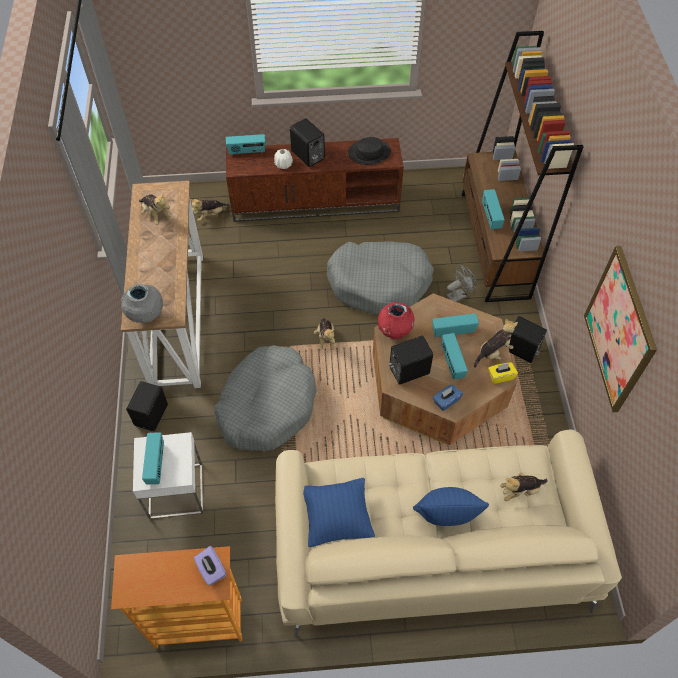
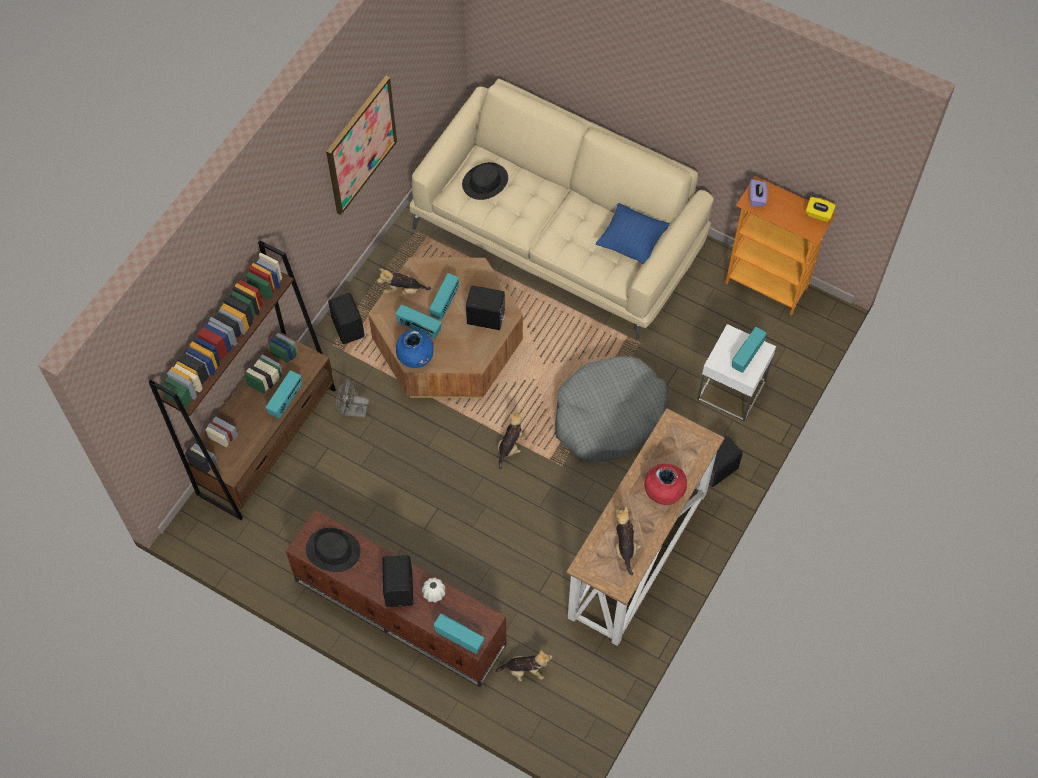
camera: 145 degrees left, 5 degrees up
grey vase [121,284,163,323] -> none
grey dog bed [327,242,434,314] -> none
red vase [378,302,414,340] -> red vase moved to [644,464,687,505]
blue pillow [413,487,489,526] -> none
blue tissue box [433,384,463,411] -> none
yellow tissue box [488,363,518,384] -> yellow tissue box moved to [806,197,836,222]
plush toy [500,473,548,501] -> black hat [462,162,508,200]
none -> blue vase [396,329,433,368]

